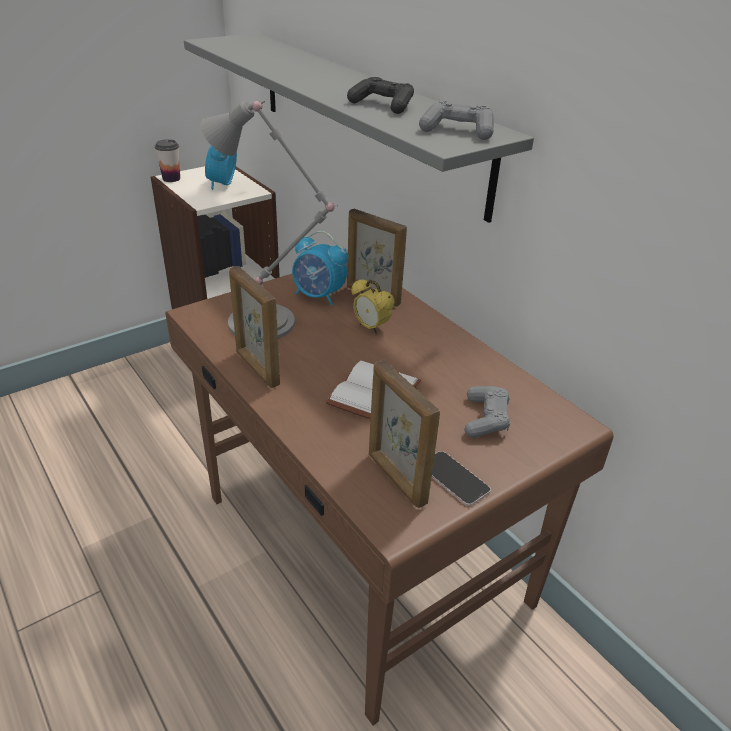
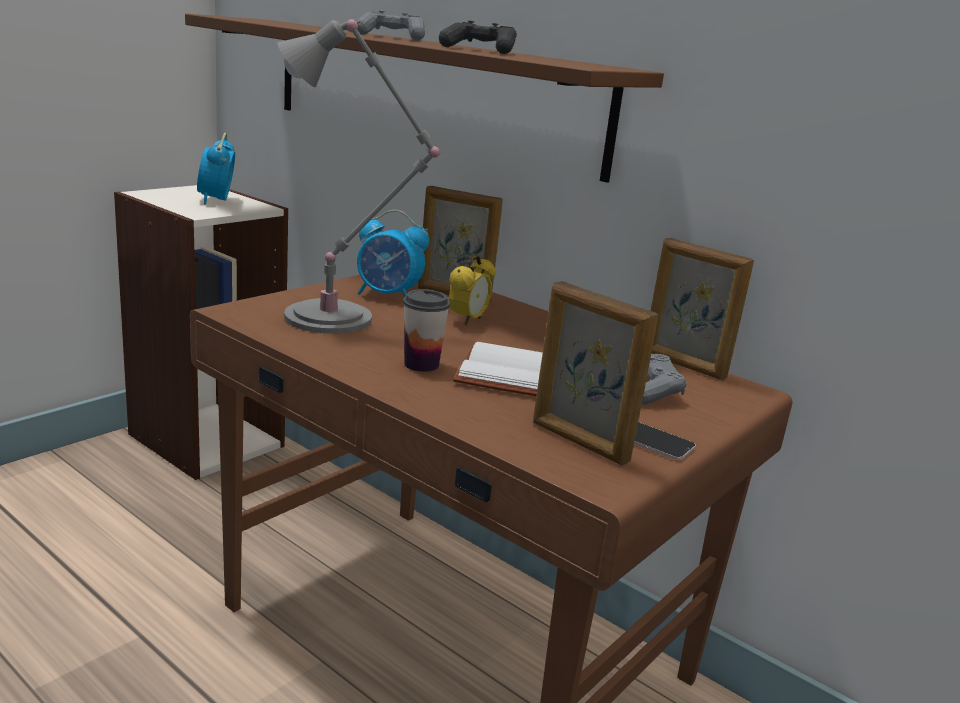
camera: 15 degrees left, 15 degrees down
cup [155,139,180,182] -> cup moved to [403,289,450,372]
grey shelf [184,33,534,223] -> brown shelf [185,13,664,183]
picture frame [229,266,280,388] -> picture frame moved to [651,238,754,380]
alarm clock [351,279,395,334] -> alarm clock turned 90 degrees counterclockwise [449,254,495,325]
grey game controller [419,101,494,140] -> grey game controller moved to [356,11,425,41]

